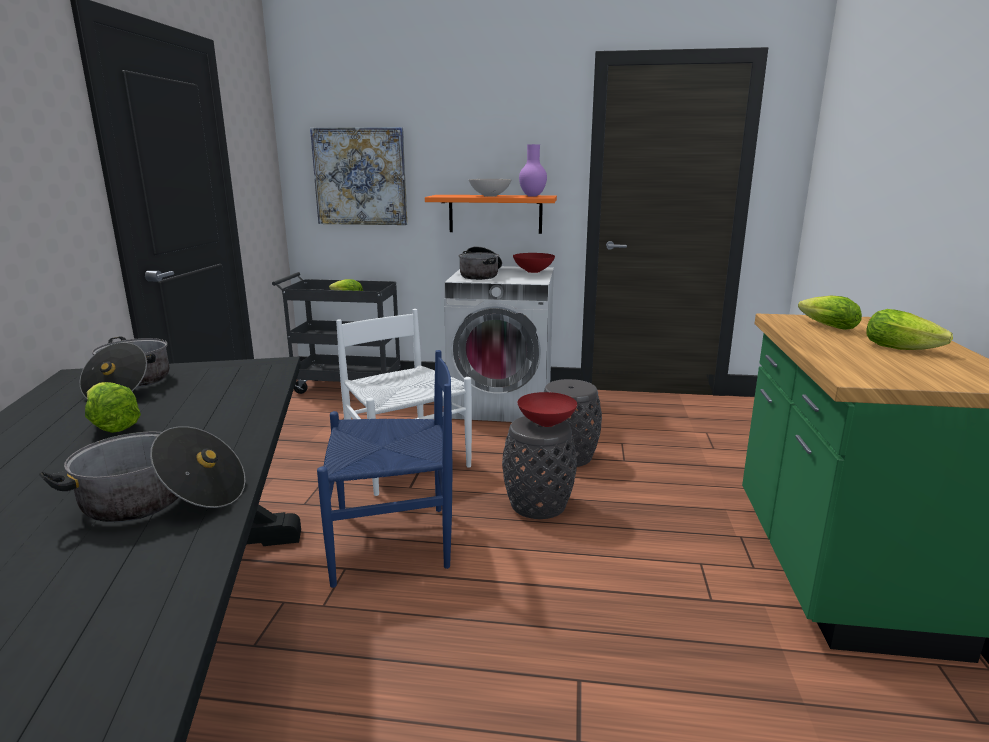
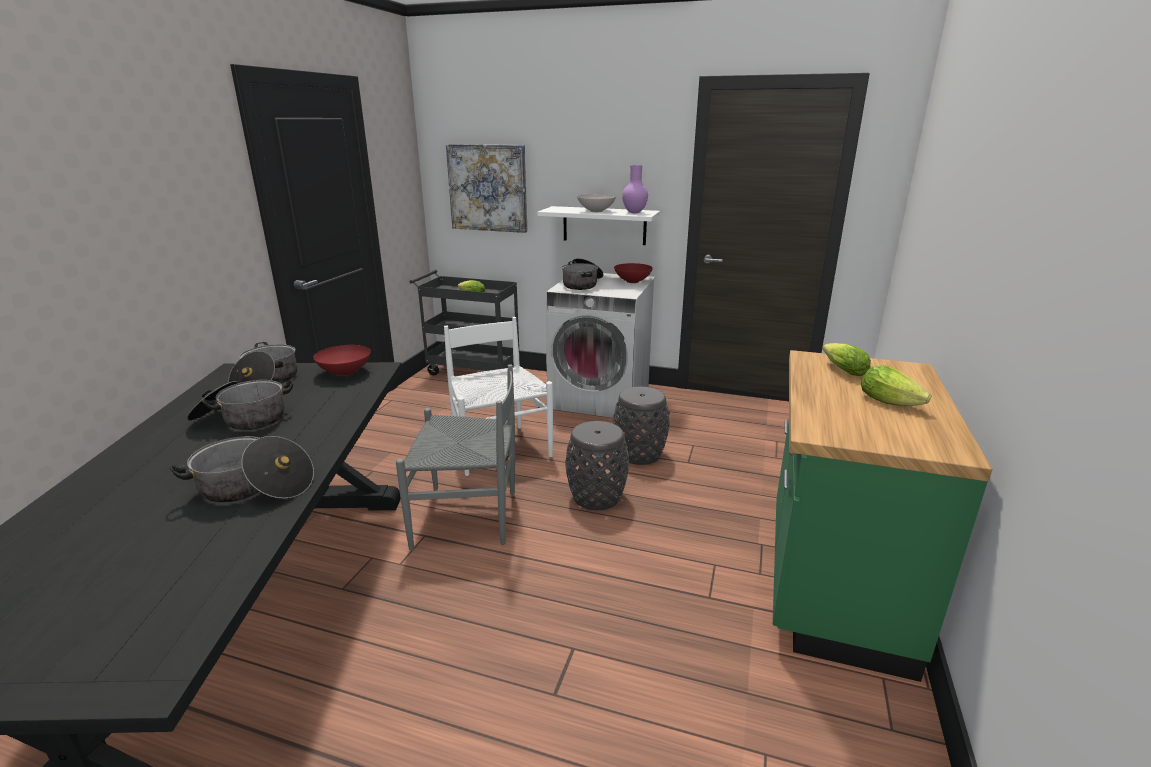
camera: 10 degrees right, 5 degrees up
lettuce [85,382,141,433] -> cooking pot [187,379,293,430]
blue chair [317,350,452,588] -> grey chair [396,364,515,551]
orange shelf [425,195,557,234] -> white shelf [537,206,660,245]
red bowl [518,392,577,427] -> red bowl moved to [313,345,371,376]

